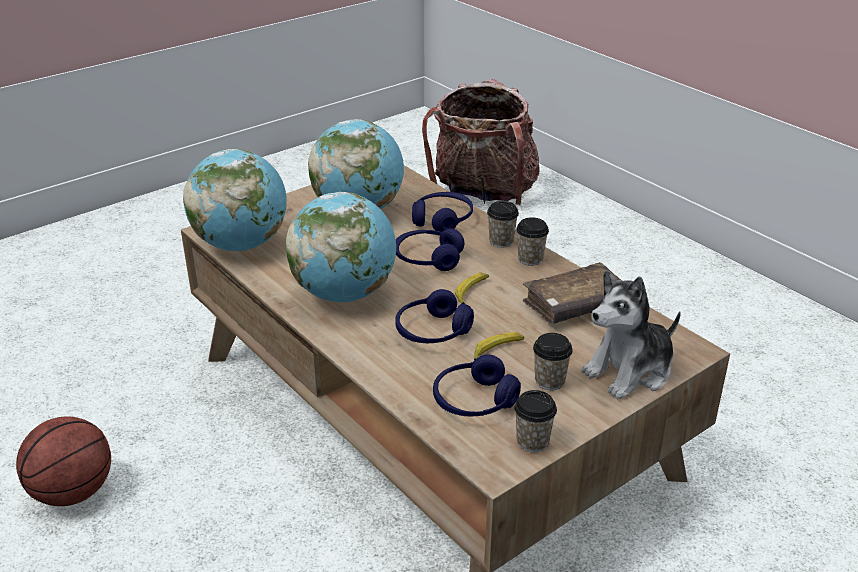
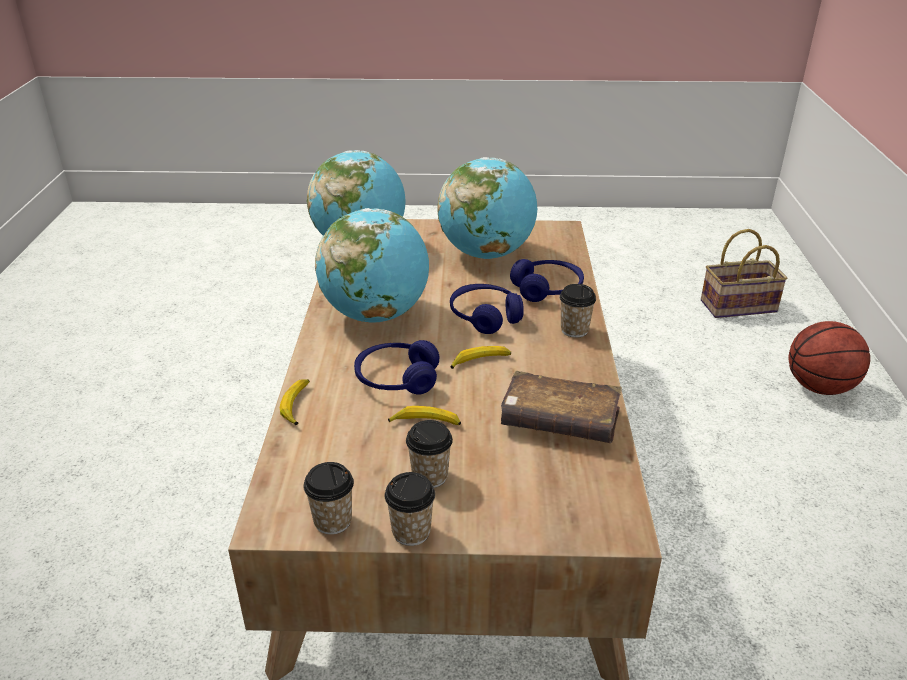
camera: 40 degrees right, 0 degrees up
basketball [16,416,111,506] -> basketball moved to [789,321,870,395]
backpack [422,79,540,206] -> basket [701,229,788,318]
blue headphones [433,354,521,416] -> none
cup [516,217,549,266] -> cup moved to [385,472,435,546]
plush toy [581,270,681,399] -> none
none -> banana [280,379,310,425]

